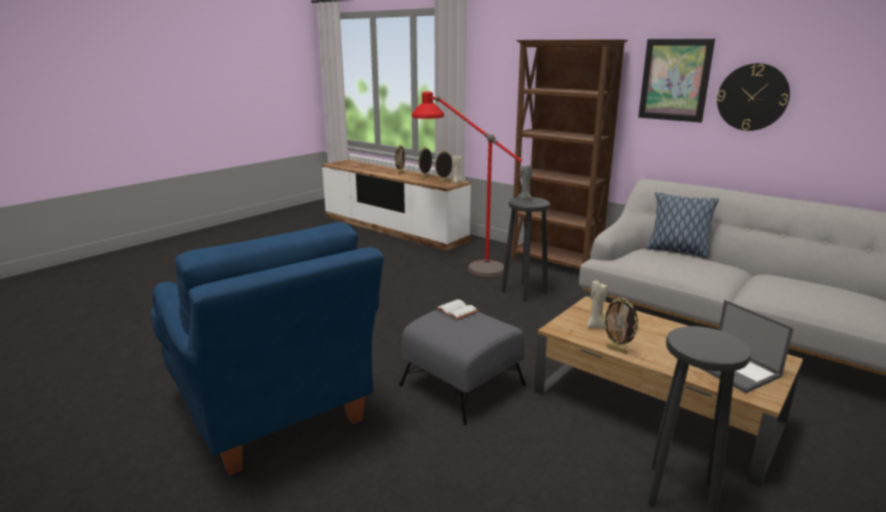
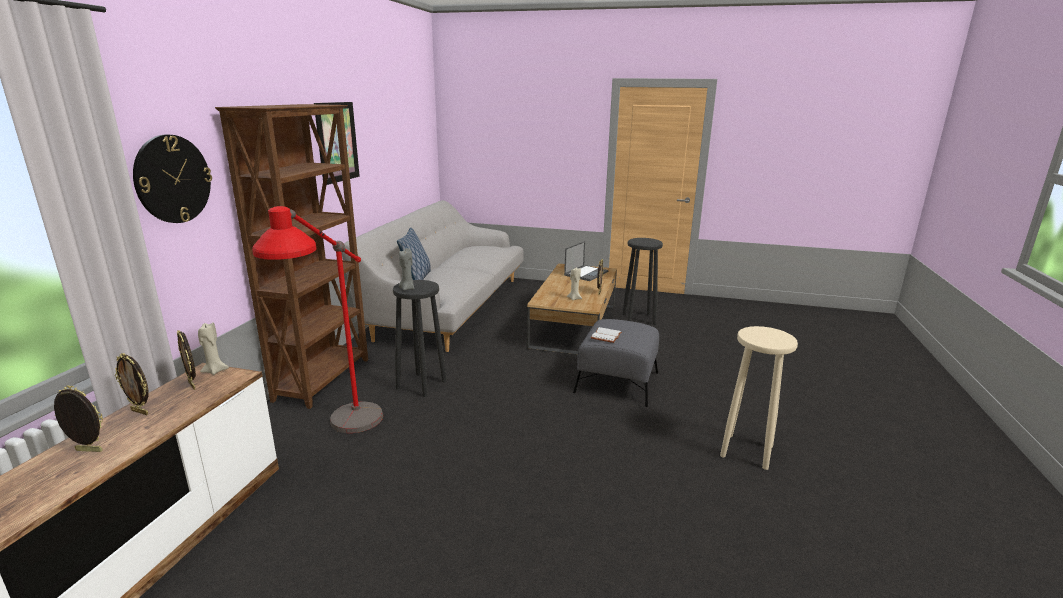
camera: 115 degrees left, 0 degrees up
blue armchair [151,222,384,476] -> beige stool [720,326,798,470]
wall clock [717,63,790,131] -> wall clock moved to [133,135,212,223]

